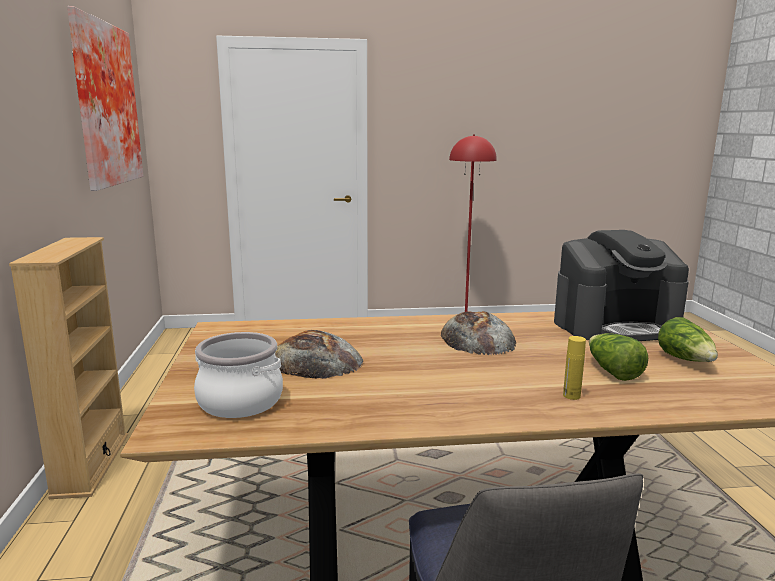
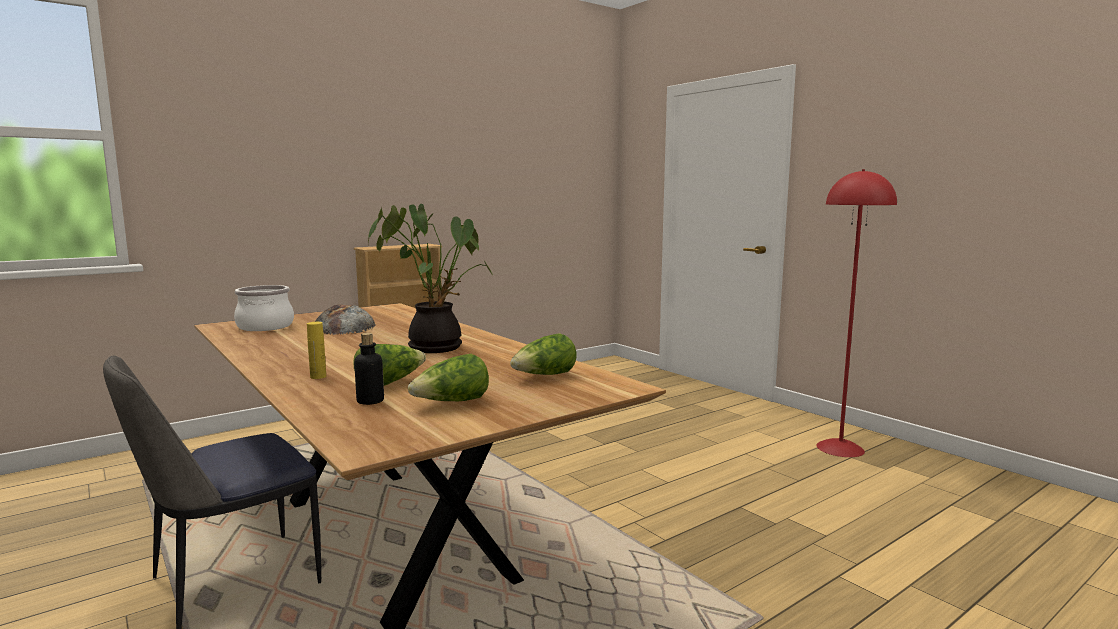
camera: 60 degrees right, 5 degrees down
picture [67,6,143,191] -> none
bread [441,311,517,355] -> potted plant [368,204,493,353]
coffee machine [554,230,689,341] -> lettuce [510,333,576,375]
none -> bottle [354,333,384,405]

